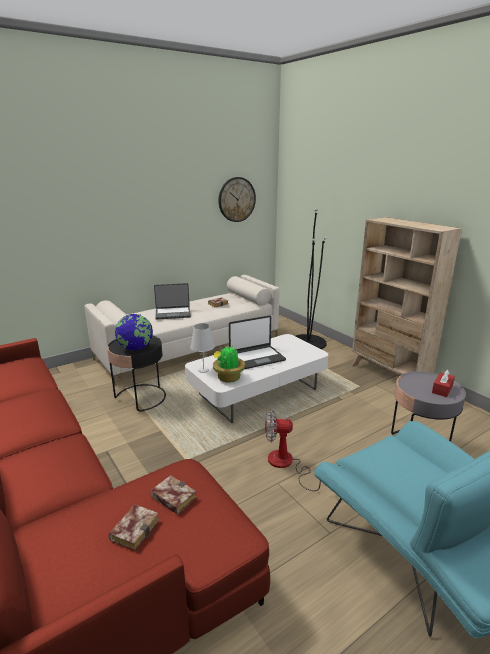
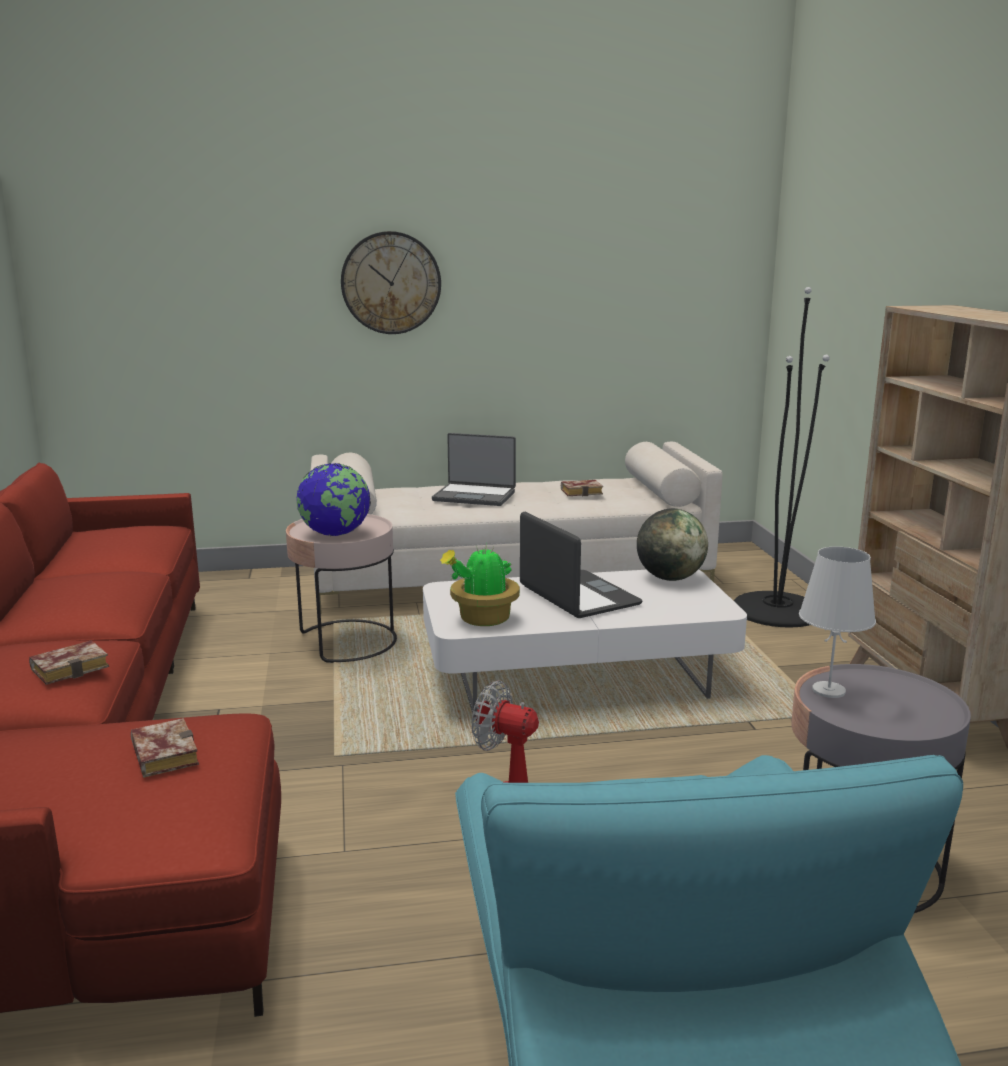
camera: 25 degrees right, 5 degrees down
black side table [107,336,166,412] -> pink side table [286,514,397,663]
book [109,504,159,551] -> book moved to [29,640,109,685]
white table lamp [190,323,215,373] -> white table lamp moved to [799,547,876,698]
wall clock [219,177,256,222] -> wall clock moved to [341,231,441,334]
laptop [229,316,286,369] -> laptop turned 120 degrees counterclockwise [520,512,642,618]
red tissue box [432,369,455,397] -> none
none -> globe [637,508,708,581]

